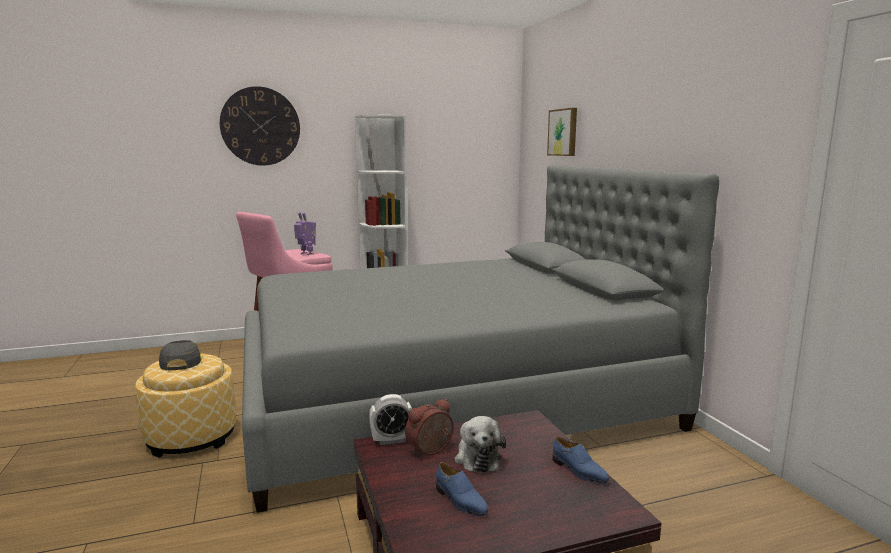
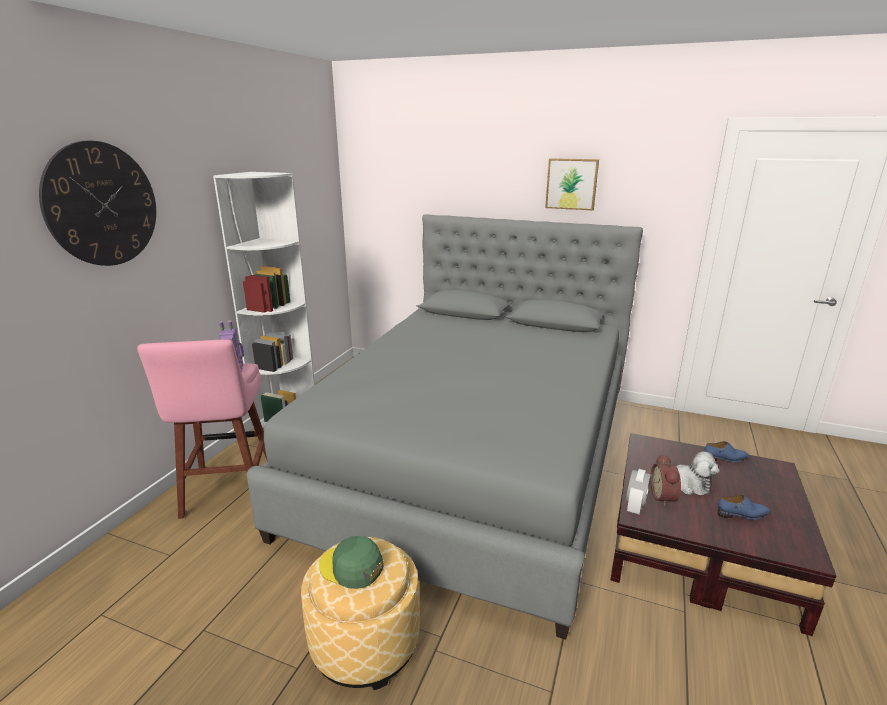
camera: 50 degrees left, 10 degrees up
grey cap [159,340,203,370] -> green cap [319,536,383,589]
picture [547,108,577,156] -> picture moved to [545,158,599,210]

